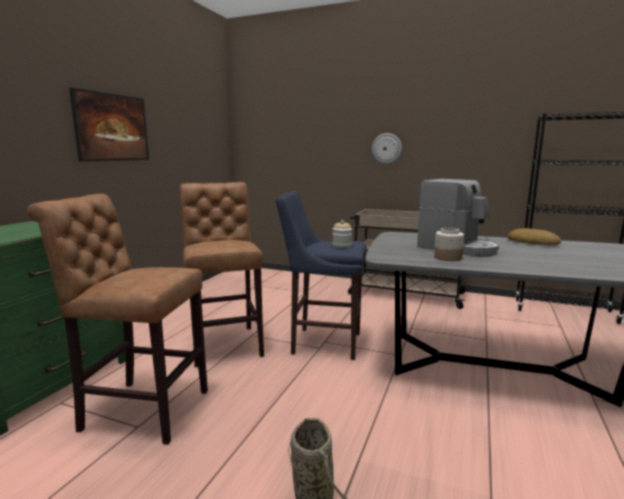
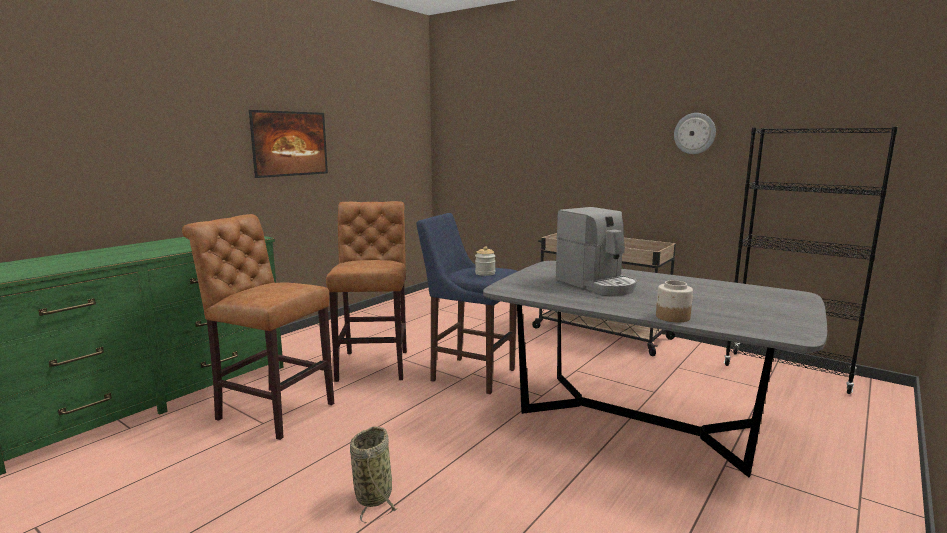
camera: 15 degrees right, 0 degrees up
wall clock [372,133,402,164] -> wall clock moved to [674,113,716,154]
jar [434,228,464,261] -> jar moved to [656,280,693,322]
bread [507,228,561,245] -> none

